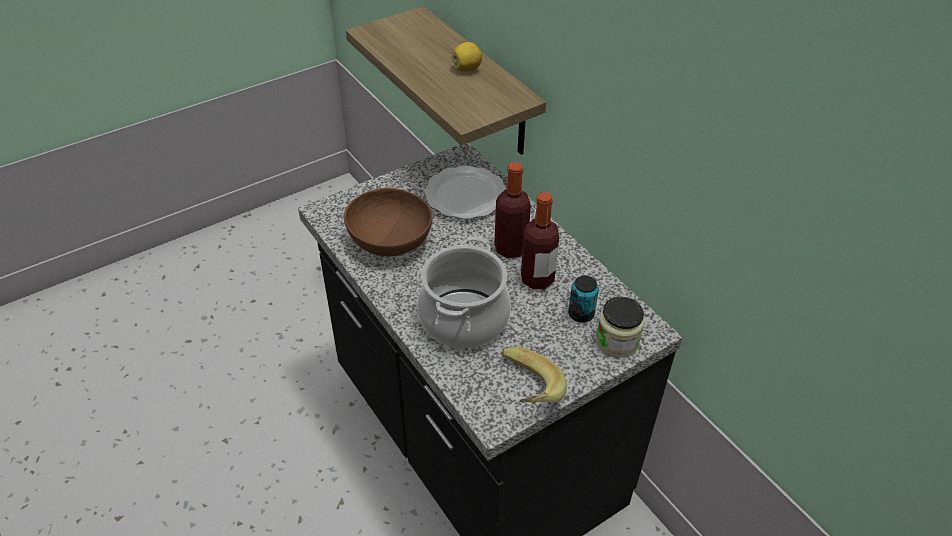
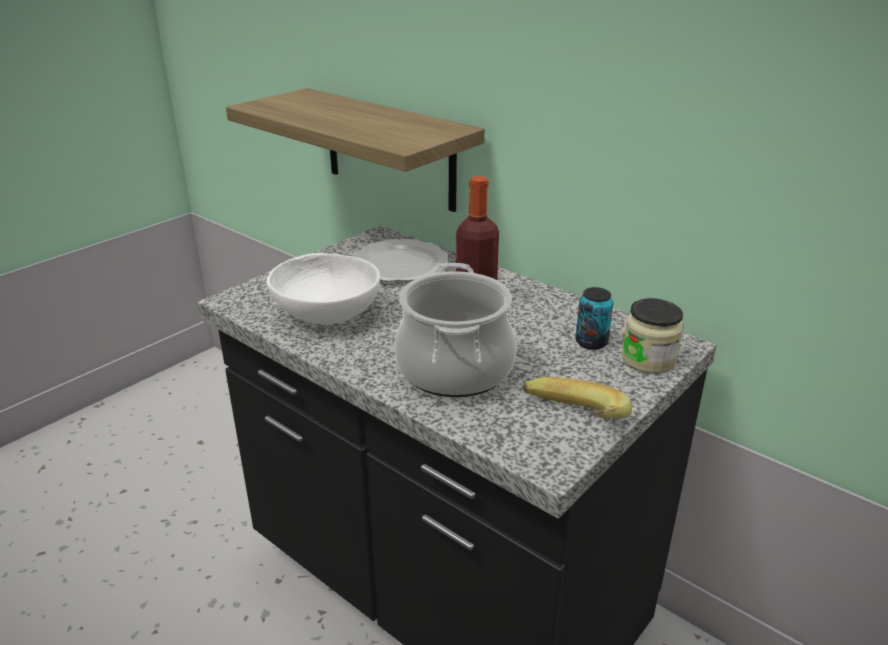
camera: 15 degrees left, 15 degrees down
brown bowl [344,187,432,257] -> white bowl [266,253,380,325]
lemon [452,42,482,72] -> none
bottle [521,192,559,289] -> none

